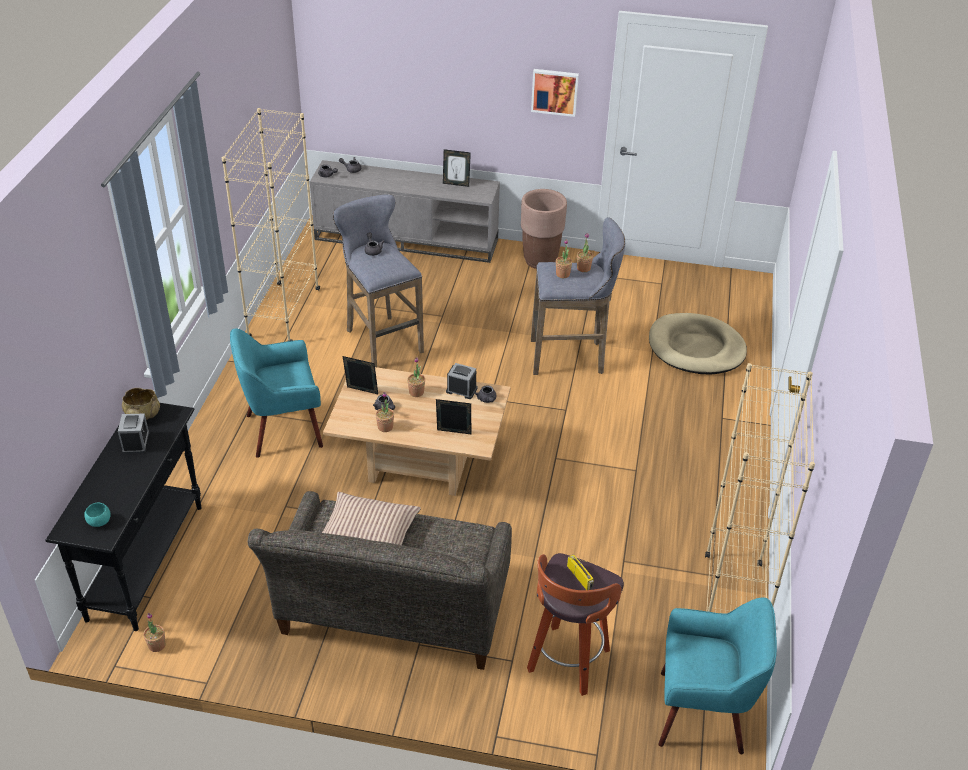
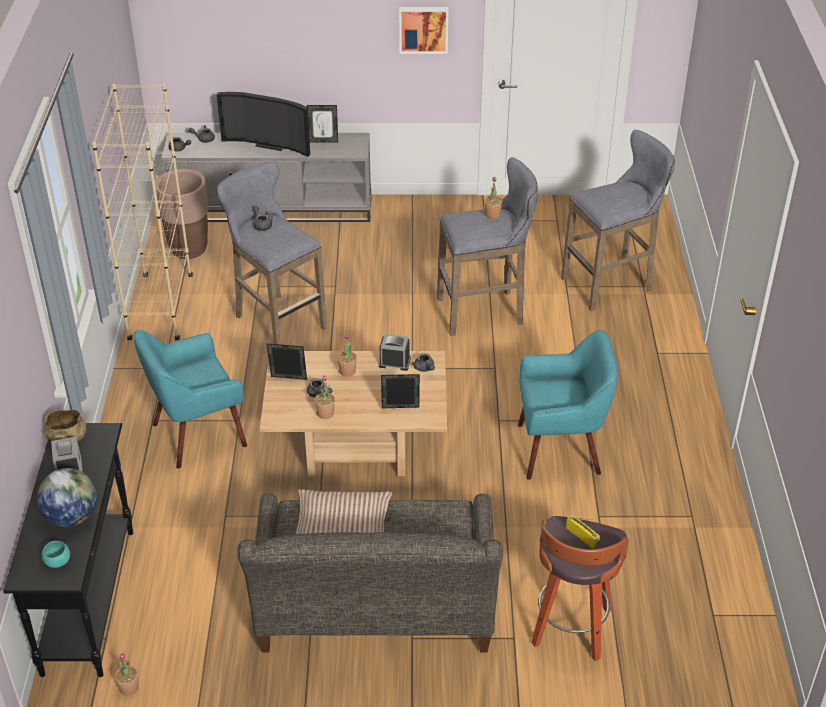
camera: 10 degrees left, 0 degrees up
brown planter [521,189,567,269] -> brown planter moved to [155,169,209,259]
potted plant [556,239,572,278] -> none
beige dog bed [649,313,747,375] -> grey stool [561,130,675,311]
turquoise armchair [658,597,777,754] -> turquoise armchair moved to [518,330,617,480]
beige bookcase [705,363,815,614] -> none
none -> globe [37,468,97,527]
none -> television [217,92,310,157]

